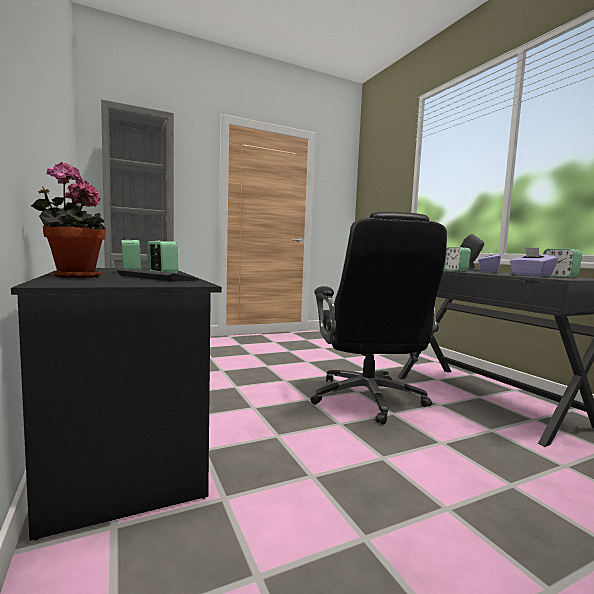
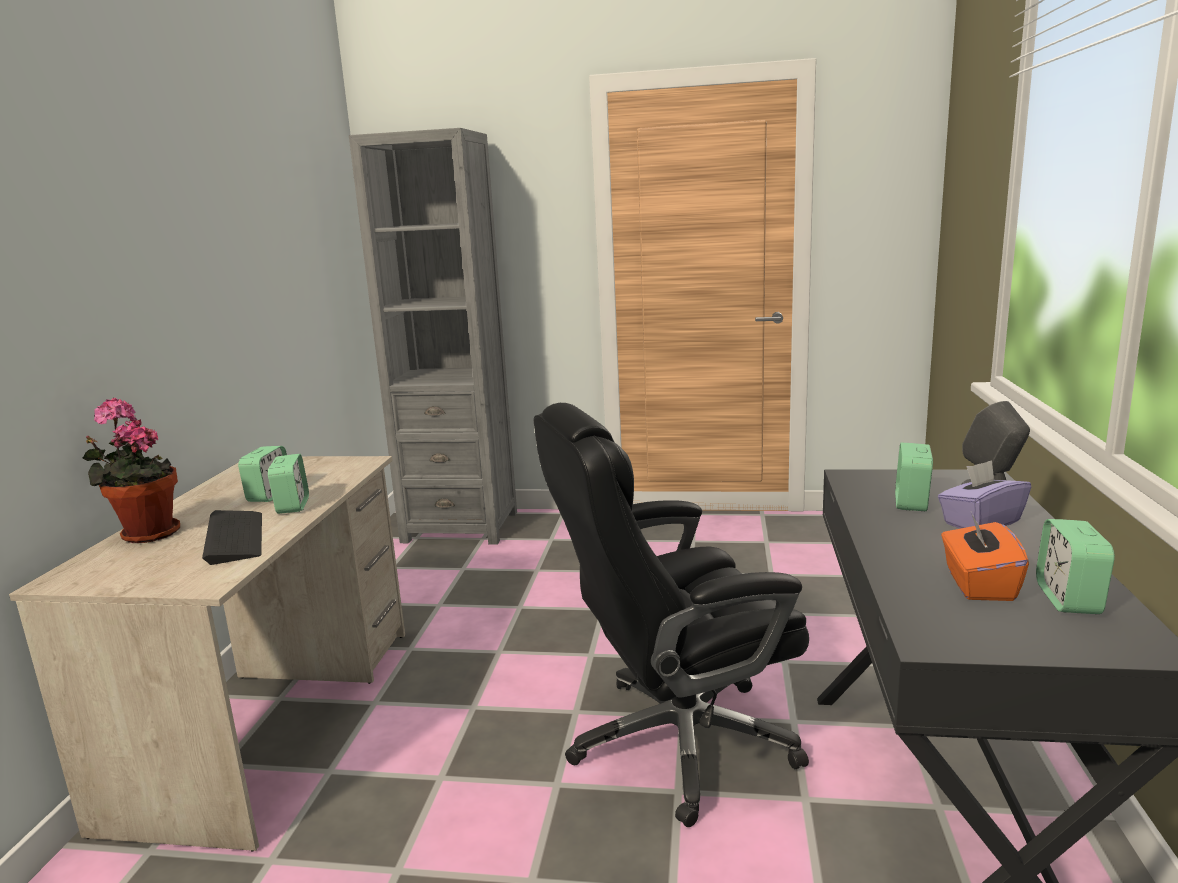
camera: 35 degrees right, 10 degrees up
black desk [11,268,222,541] -> beige desk [9,456,405,852]
black office chair [310,212,447,425] -> black office chair turned 45 degrees clockwise [534,403,809,827]
purple tissue box [510,247,558,276] -> orange tissue box [941,512,1029,601]

